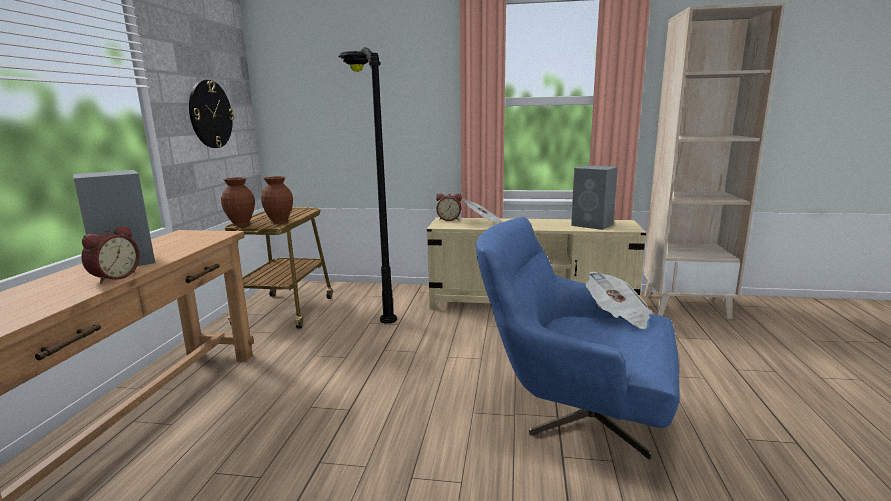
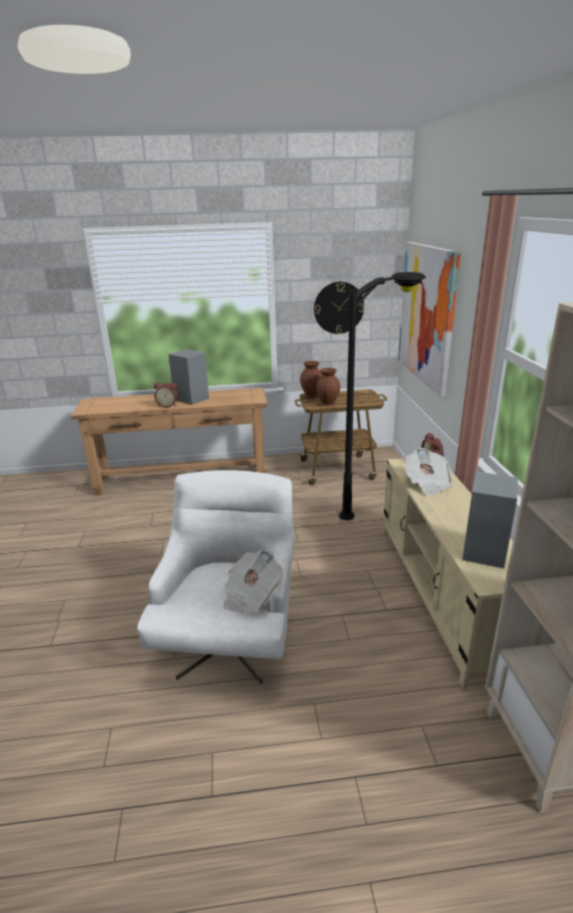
camera: 75 degrees right, 10 degrees up
blue armchair [476,217,680,460] -> white armchair [137,470,295,684]
none -> picture [398,242,461,397]

